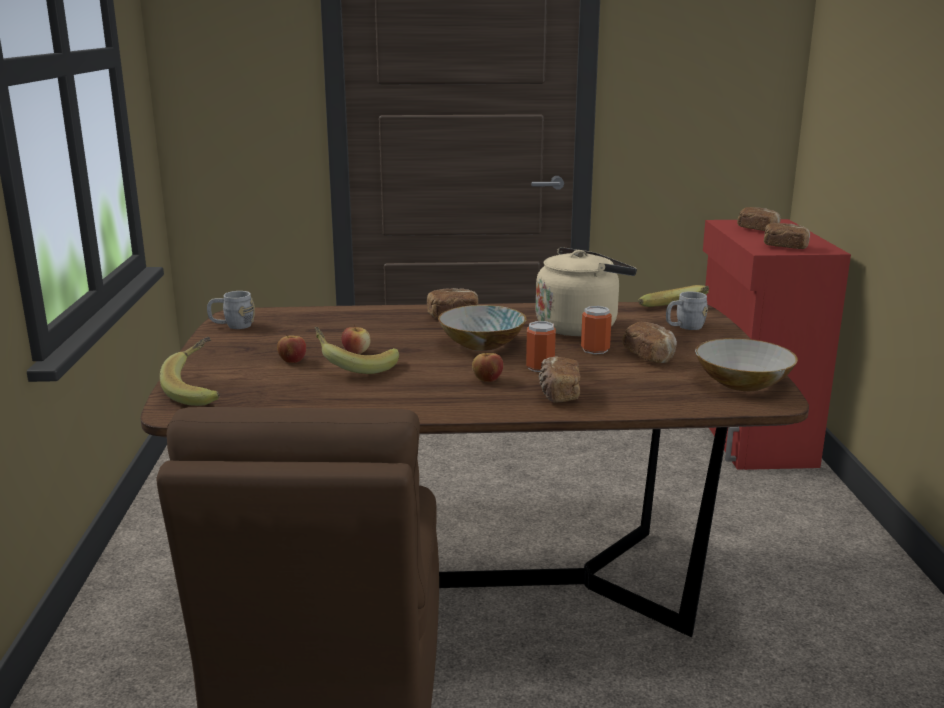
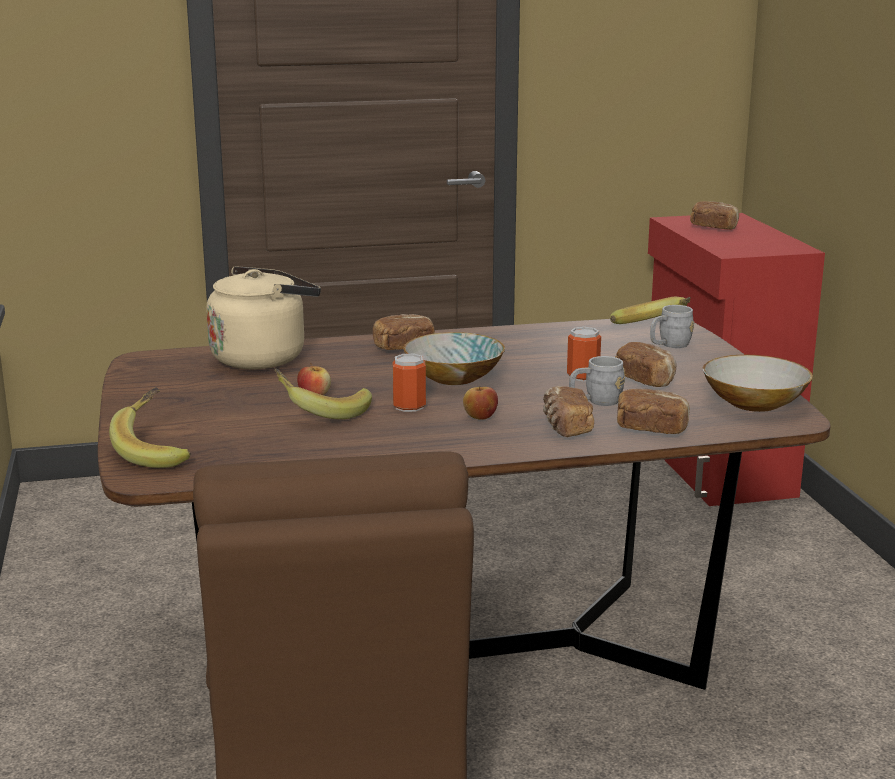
camera: 10 degrees left, 0 degrees up
grey mug [207,291,255,329] -> grey mug moved to [569,356,625,406]
apple [277,335,306,363] -> none
can [526,321,556,372] -> can moved to [393,354,426,412]
beige kettle [536,247,637,336] -> beige kettle moved to [206,266,321,369]
bread [764,223,810,249] -> bread moved to [617,389,690,434]

